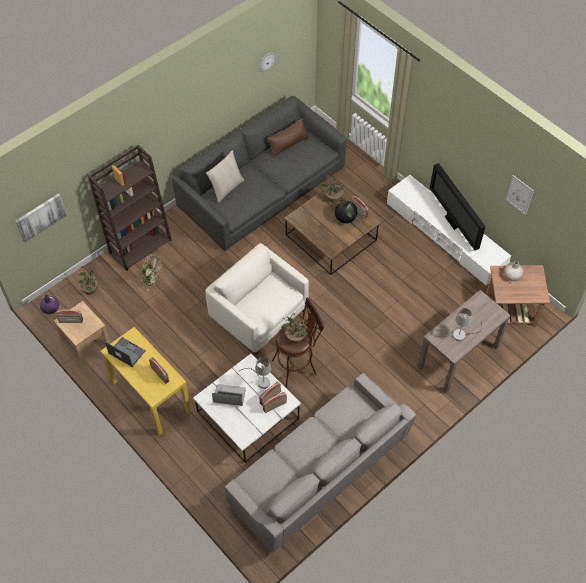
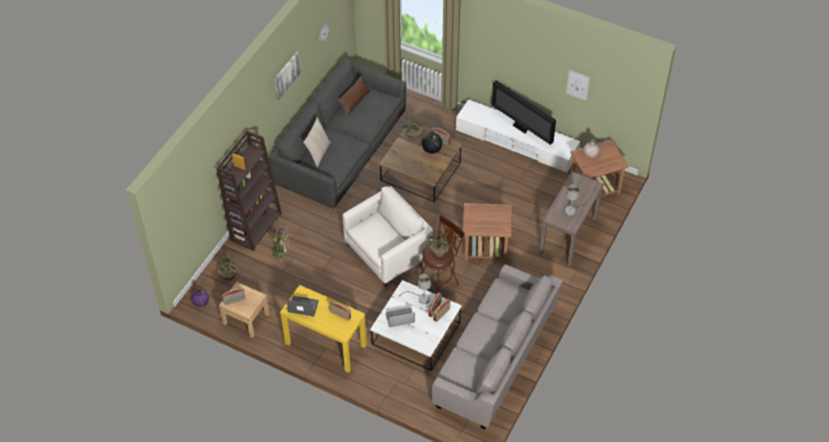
camera: 20 degrees left, 5 degrees down
picture [15,193,67,242] -> picture moved to [274,51,301,100]
white armchair [205,243,309,355] -> white armchair turned 120 degrees clockwise [343,186,433,287]
none -> brown side table [463,203,511,262]

